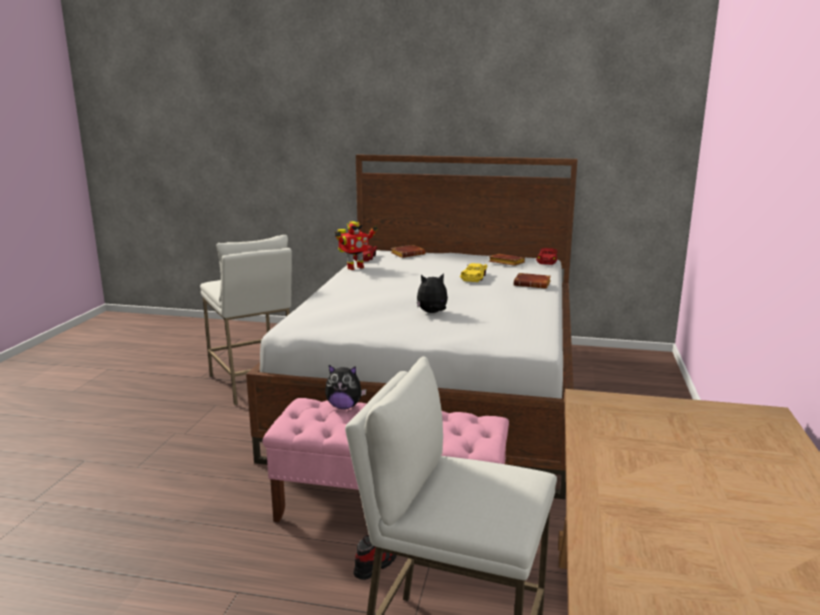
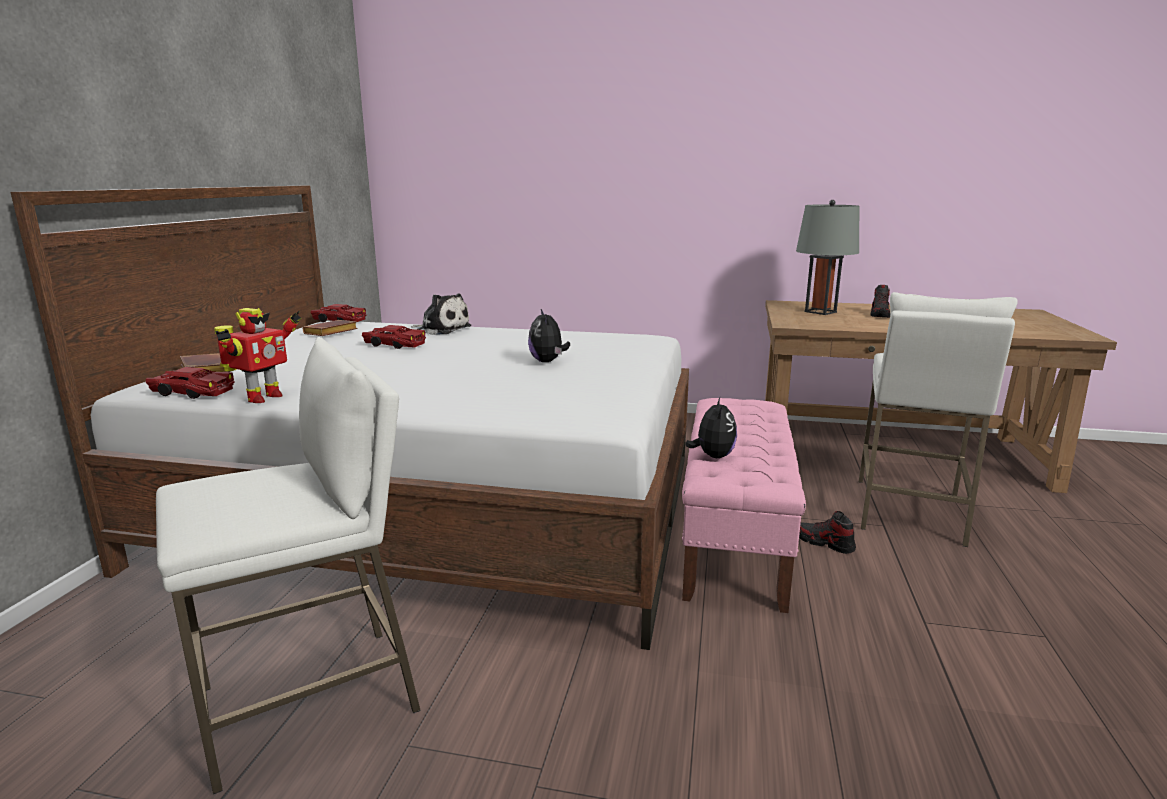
camera: 90 degrees left, 0 degrees up
toy robot [335,221,378,270] -> toy robot turned 60 degrees clockwise [214,308,301,403]
yellow toy car [460,263,487,282] -> red toy car [362,325,426,349]
brown book [514,273,551,289] -> plush toy [411,294,471,335]
none -> grey table lamp [796,200,859,315]
none -> shoe [871,285,890,318]

